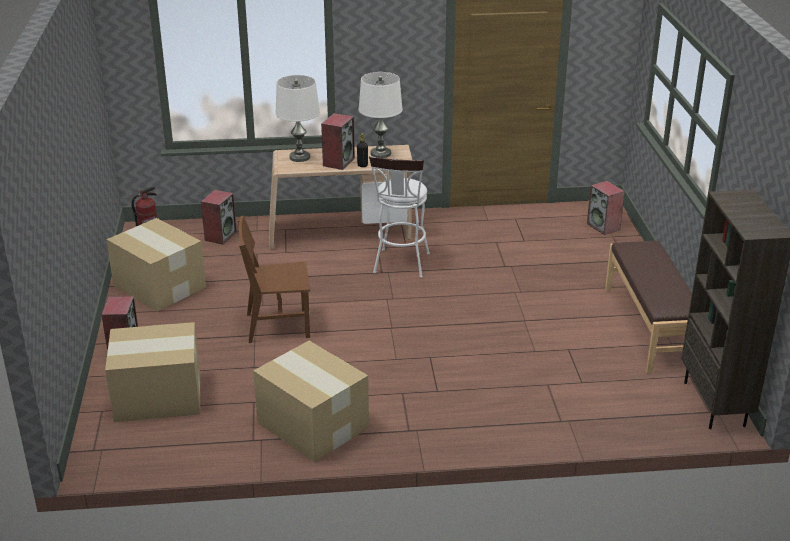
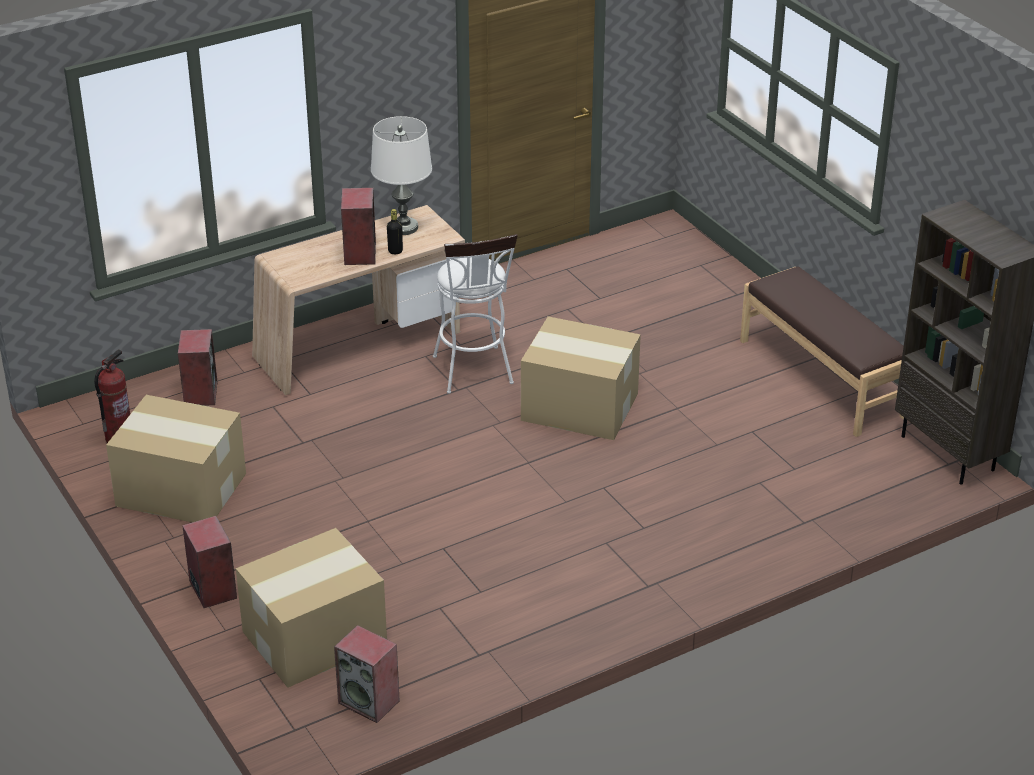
camera: 25 degrees left, 5 degrees up
brown chair [238,216,310,343] -> none
cardboard box [253,341,369,462] -> cardboard box moved to [521,316,641,440]
white table lamp [275,75,320,162] -> none
speaker [587,181,625,235] -> speaker moved to [334,625,400,723]

